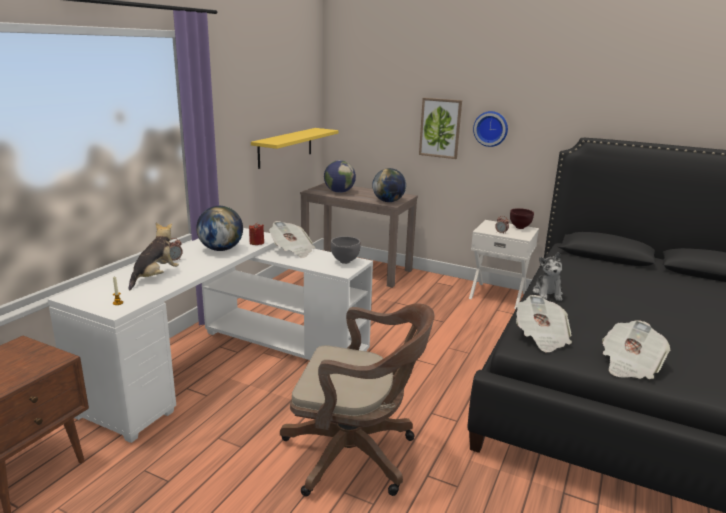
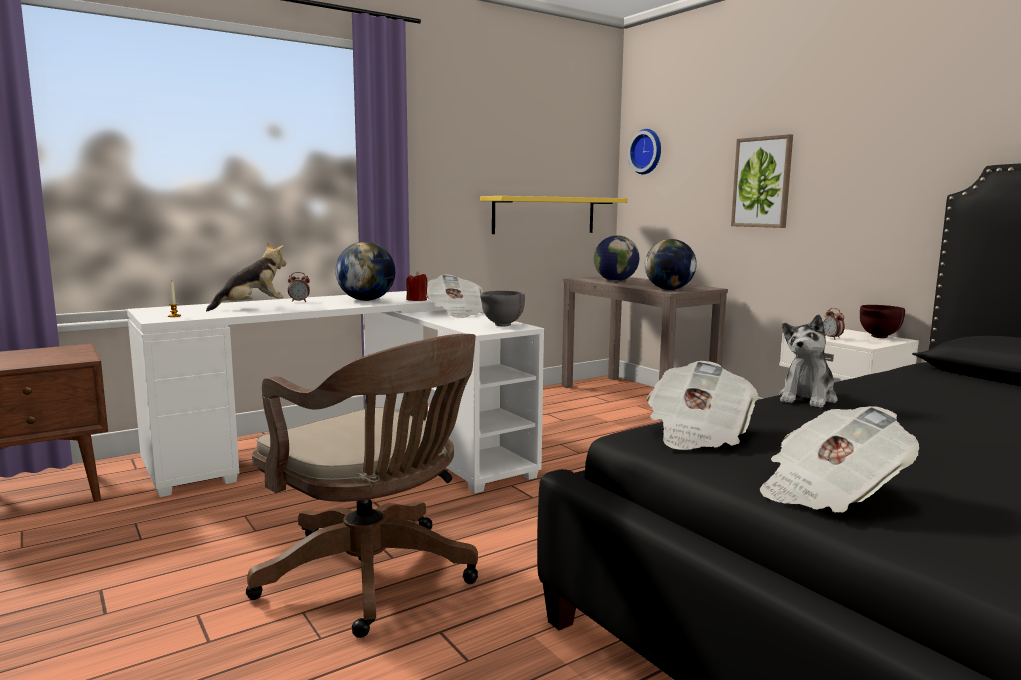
camera: 30 degrees right, 10 degrees down
wall clock [473,111,508,147] -> wall clock moved to [628,129,661,174]

